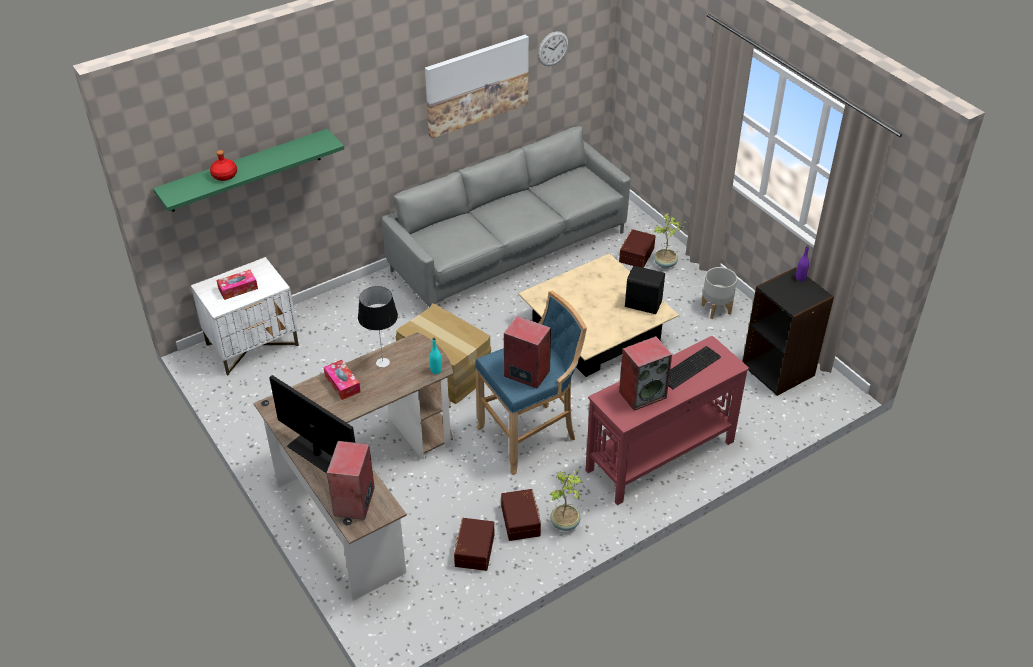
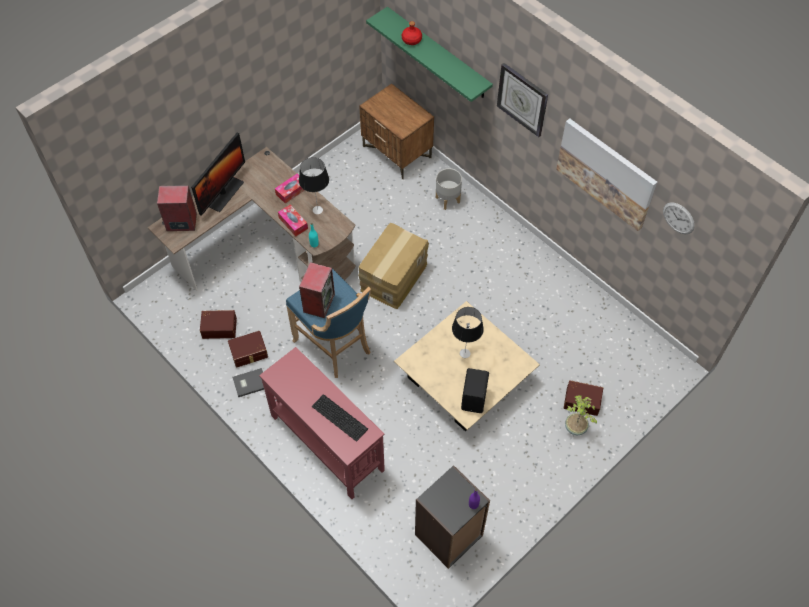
camera: 80 degrees right, 15 degrees up
white nightstand [191,257,299,376] -> brown nightstand [359,83,434,179]
tissue box [217,270,258,300] -> tissue box moved to [278,205,308,237]
grey sofa [382,126,630,307] -> none
potted plant [550,470,583,531] -> grey book [232,368,264,397]
speaker [619,336,672,411] -> none
grey planter [701,267,737,319] -> grey planter moved to [436,168,462,210]
none -> table lamp [452,307,484,358]
none -> wall clock [497,63,548,137]

